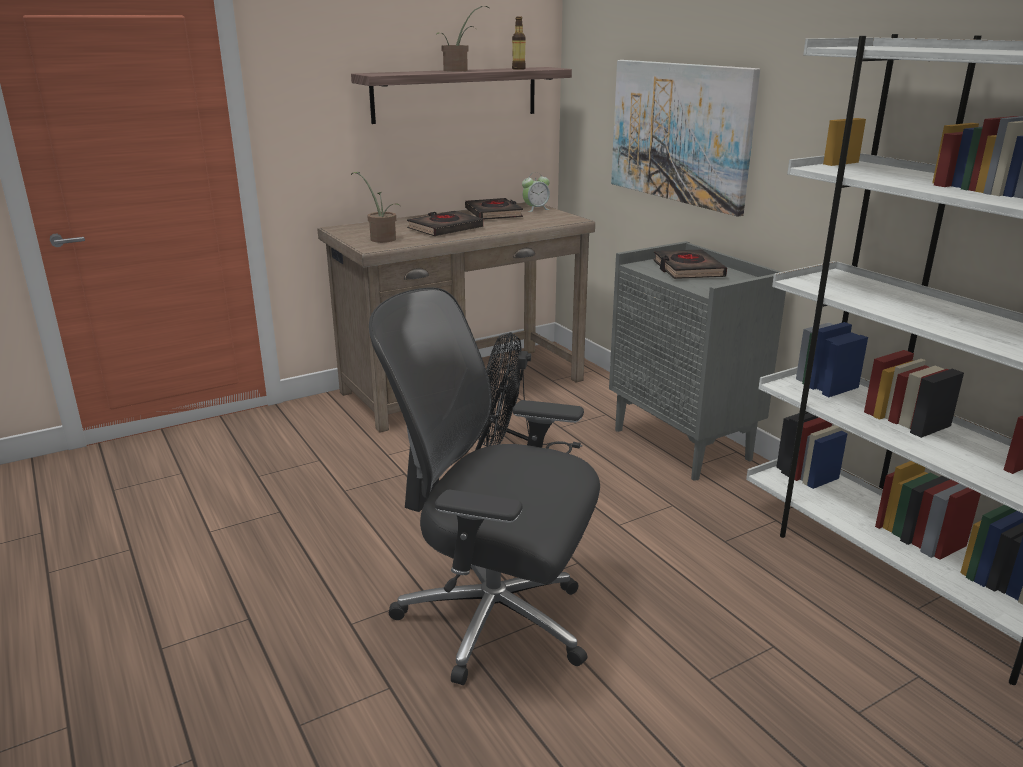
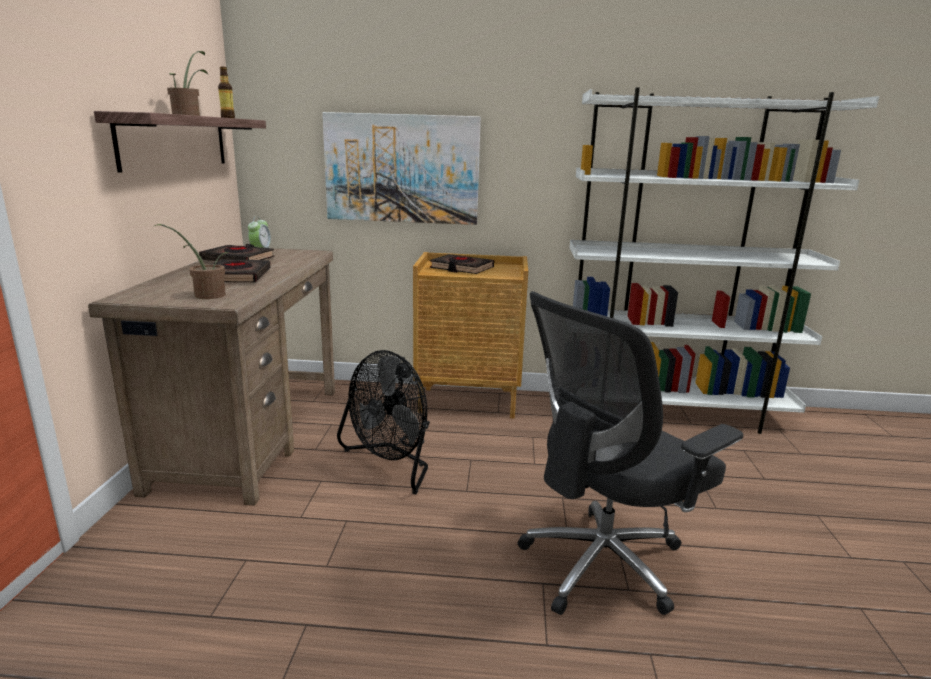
camera: 55 degrees left, 5 degrees down
grey cabinet [609,241,786,481] -> brown cabinet [413,252,528,419]

